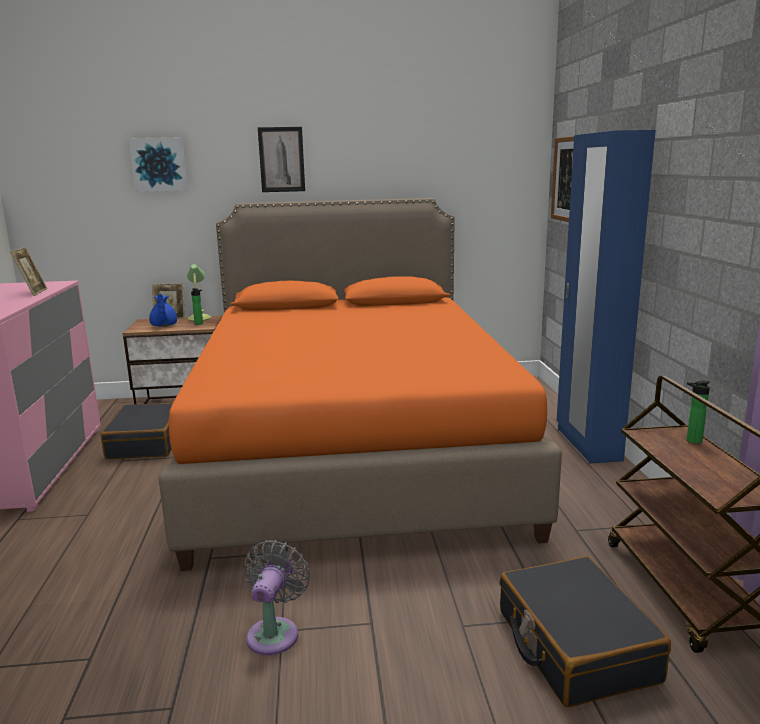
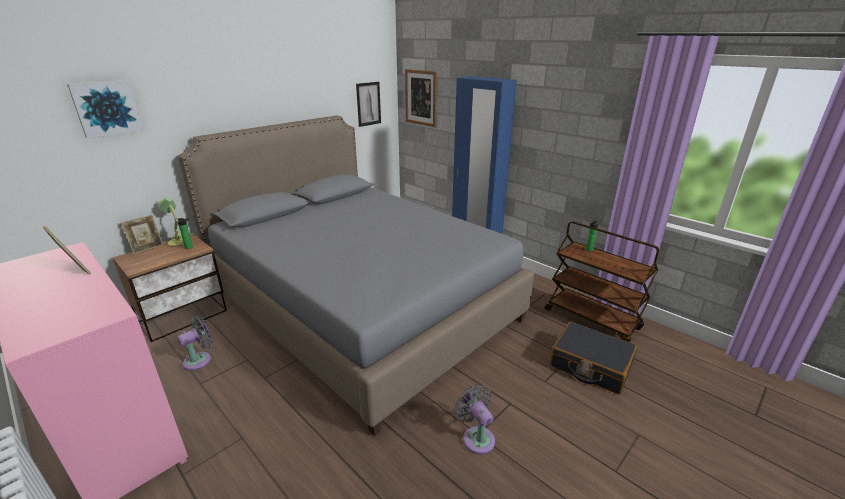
camera: 40 degrees left, 10 degrees up
black suitcase [101,403,173,459] -> grey fan [177,316,213,371]
blue teapot [149,293,177,327] -> none
orange bed [159,198,562,571] -> grey bed [178,115,534,436]
picture [258,127,305,192] -> picture moved to [356,82,381,127]

